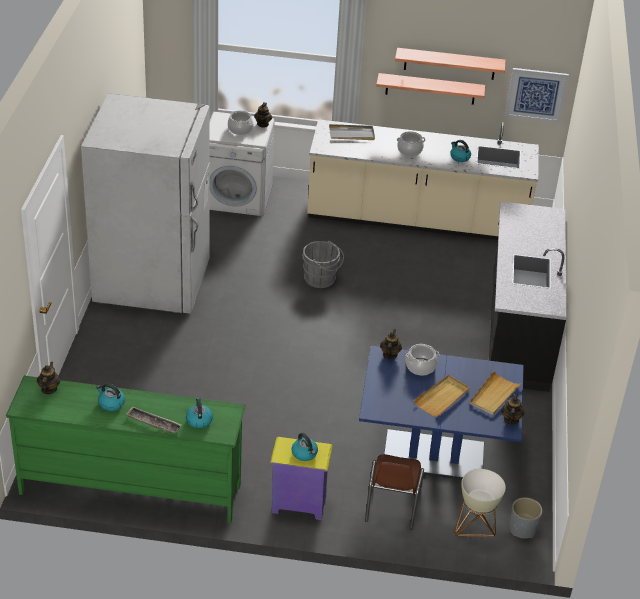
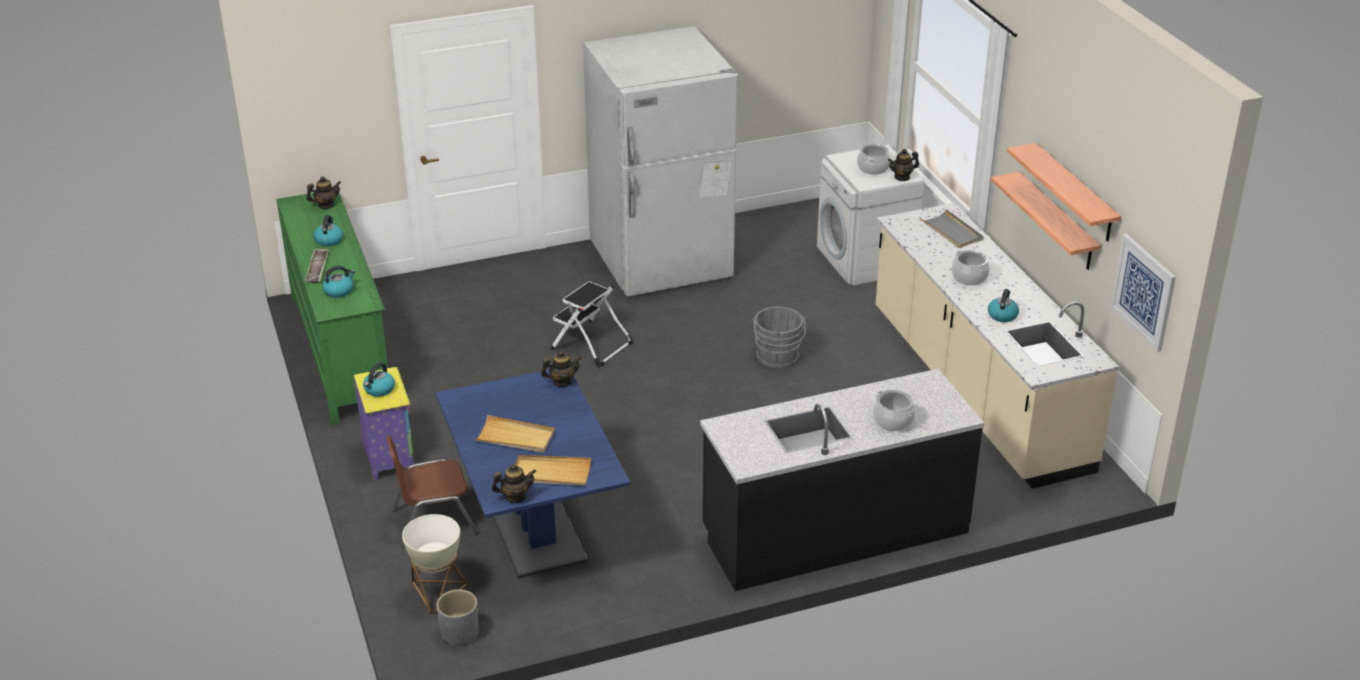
camera: 65 degrees right, 5 degrees down
cooking pot [405,344,440,376] -> cooking pot moved to [872,390,916,431]
none -> step ladder [549,281,634,368]

